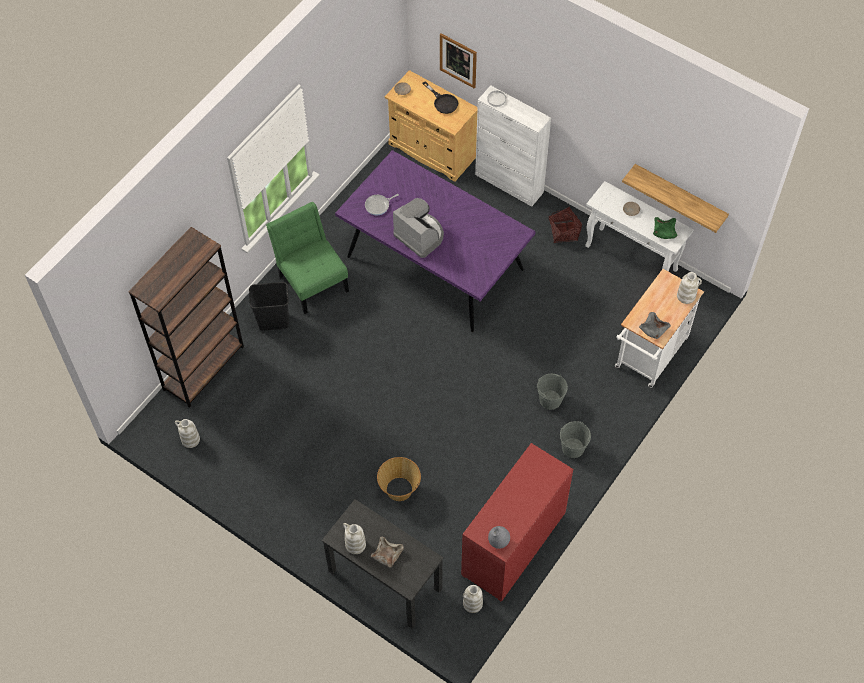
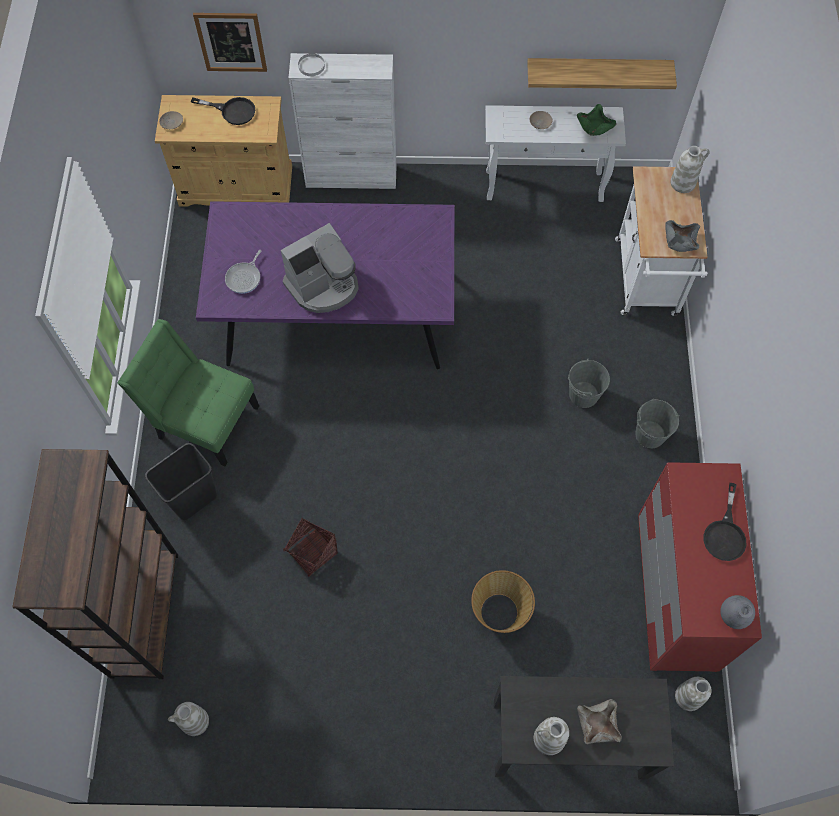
camera: 35 degrees left, 5 degrees up
coffee machine [393,198,444,258] -> coffee machine turned 135 degrees clockwise [281,223,359,313]
basket [549,207,582,243] -> basket moved to [283,518,338,577]
none -> black frying pan [704,483,746,561]

